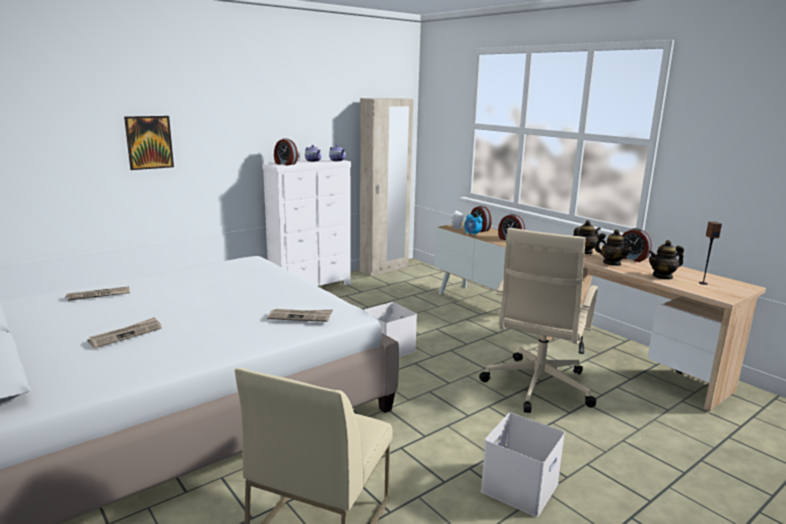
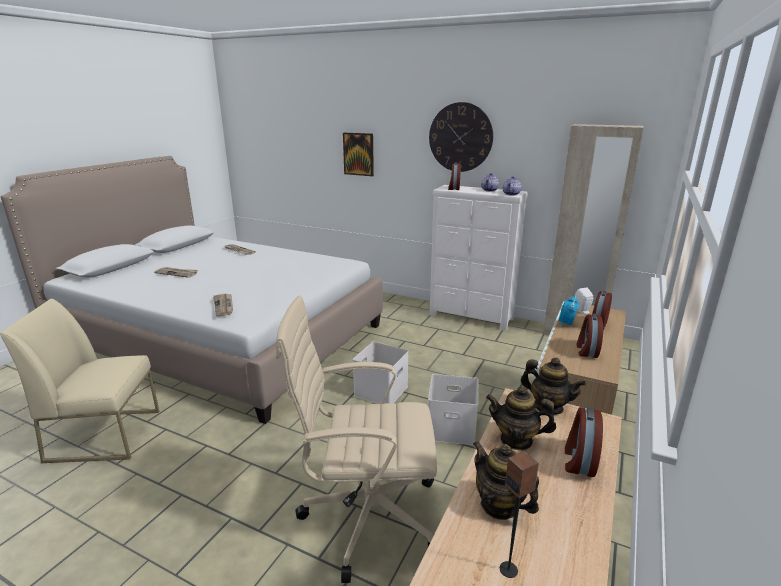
camera: 65 degrees right, 5 degrees up
white storage box [481,413,565,517] -> white storage box moved to [428,374,478,445]
teapot [595,230,635,266] -> teapot turned 90 degrees clockwise [486,386,556,450]
none -> wall clock [429,102,493,172]

